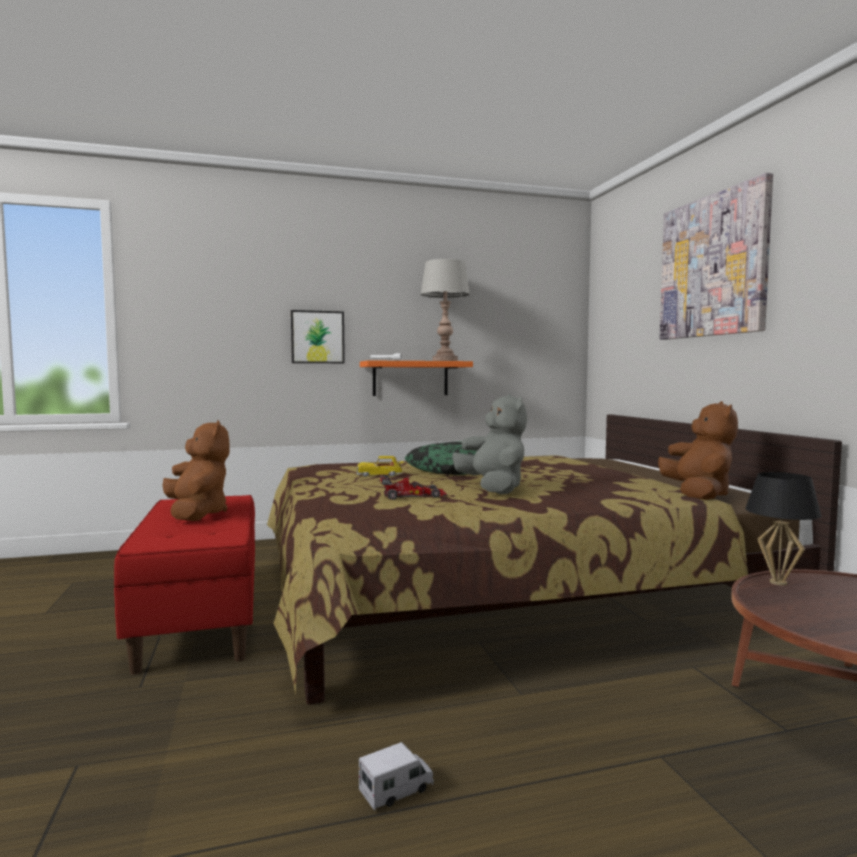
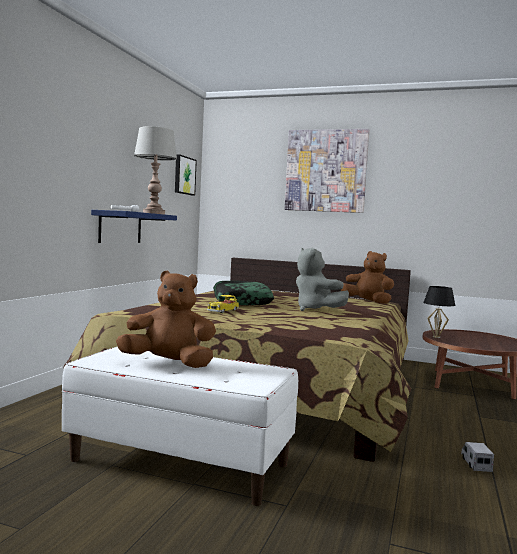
camera: 55 degrees left, 0 degrees up
red bench [114,495,255,675] -> white bench [62,347,298,506]
picture [291,310,345,363] -> picture moved to [175,154,197,196]
orange shelf [360,360,473,396] -> blue shelf [91,210,177,243]
toy car [380,475,447,500] -> none
grey plush toy [452,394,527,494] -> grey plush toy turned 135 degrees counterclockwise [296,247,349,311]

